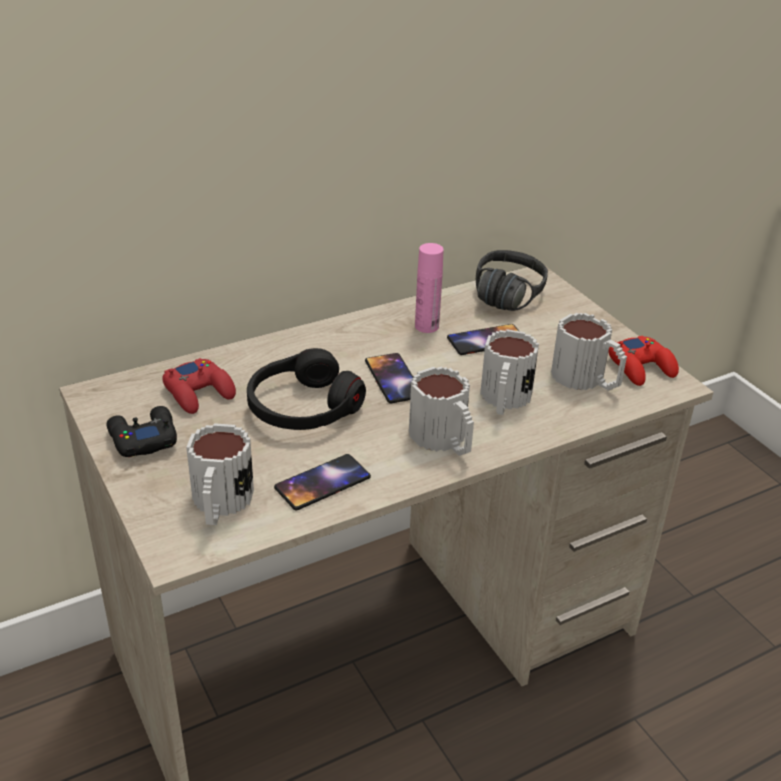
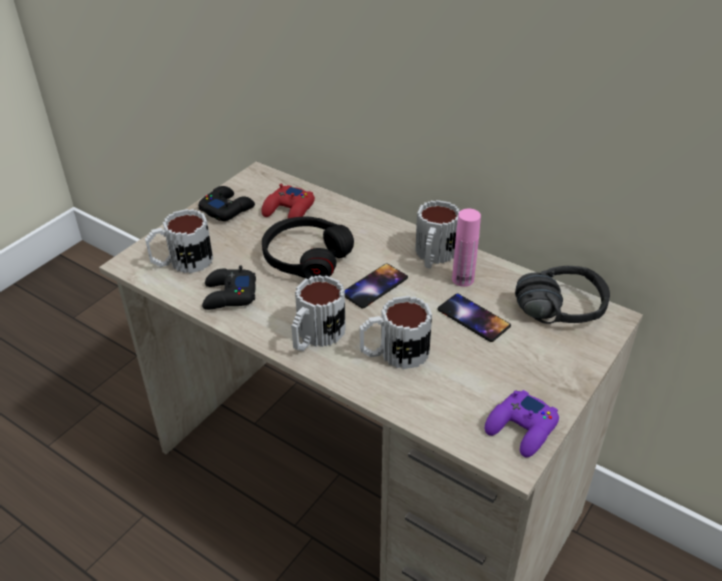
camera: 65 degrees right, 5 degrees up
phone [274,454,371,510] -> black game controller [202,266,256,310]
mug [551,313,627,391] -> mug moved to [415,200,459,269]
red game controller [608,336,679,386] -> purple game controller [485,390,559,457]

